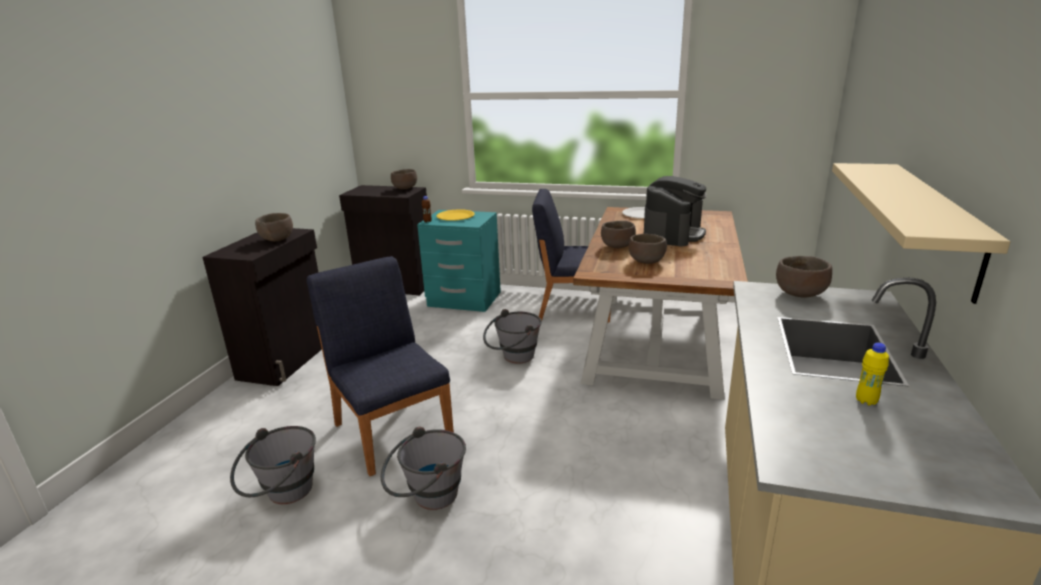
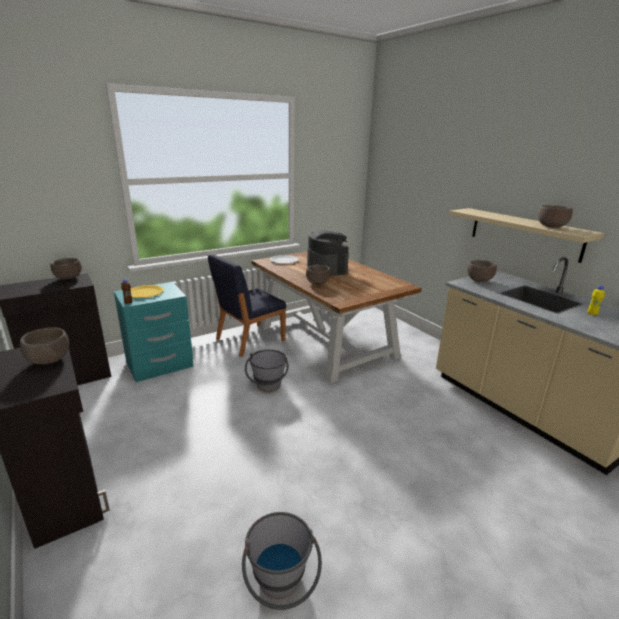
camera: 50 degrees left, 0 degrees up
blue chair [307,256,454,476] -> none
grey bucket [381,426,466,510] -> none
brown bowl [629,234,667,264] -> brown bowl moved to [538,205,573,228]

